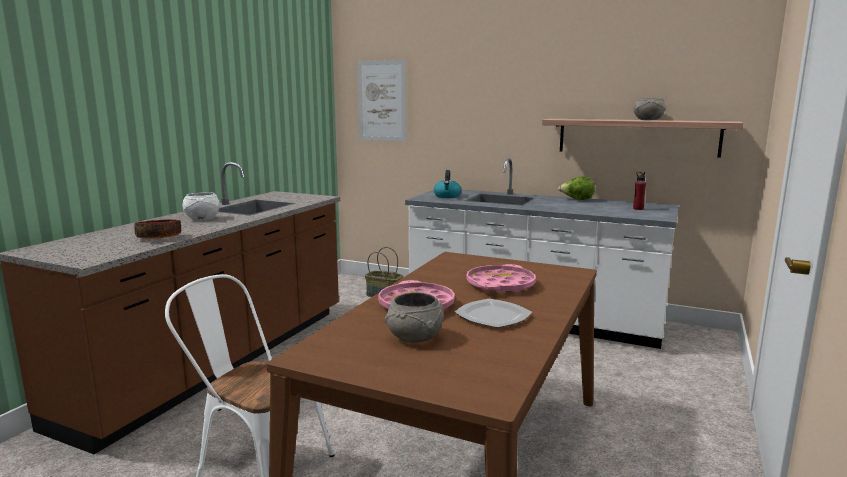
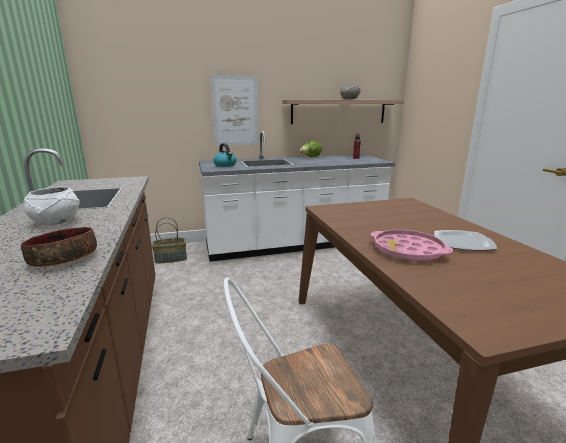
camera: 40 degrees left, 5 degrees up
picture [357,60,406,142] -> picture moved to [210,75,259,146]
grey bowl [385,292,443,342] -> none
pink tray [466,264,536,293] -> none

